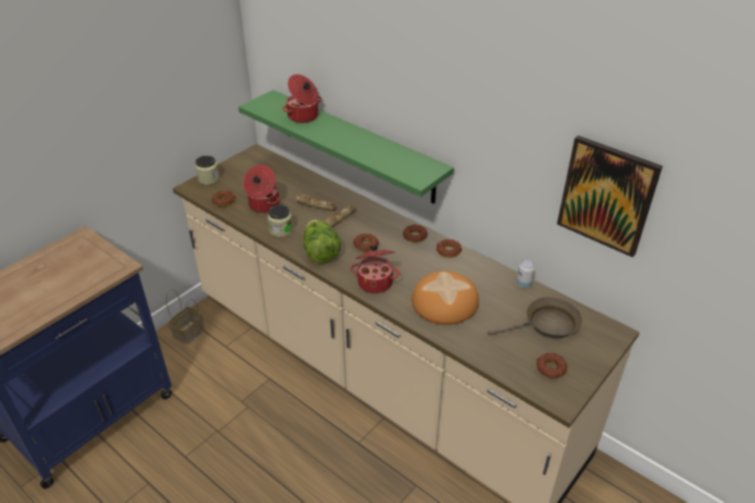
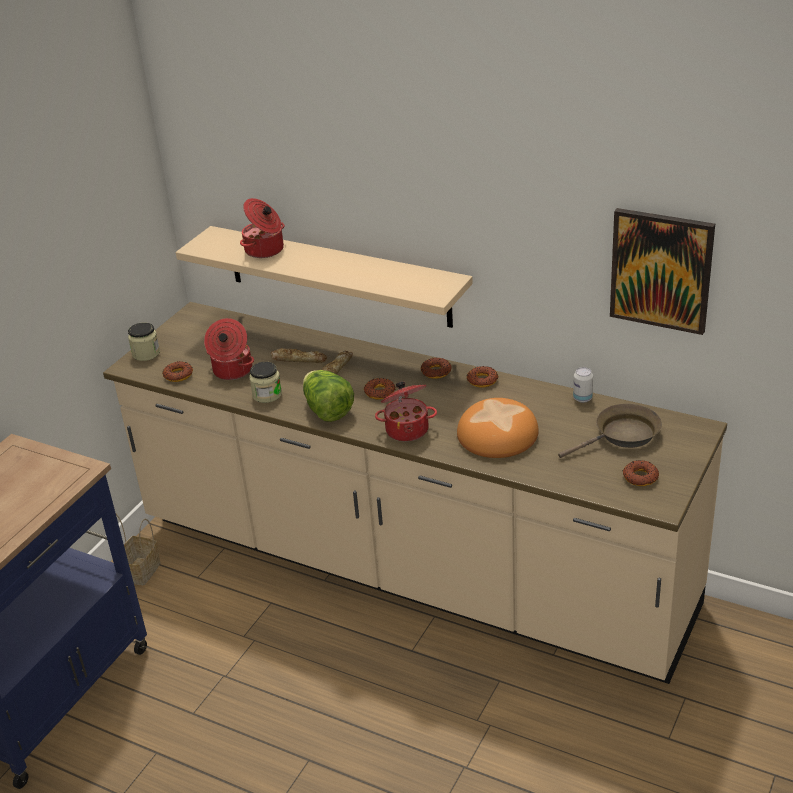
camera: 10 degrees left, 5 degrees down
green shelf [238,90,454,204] -> beige shelf [176,226,473,328]

